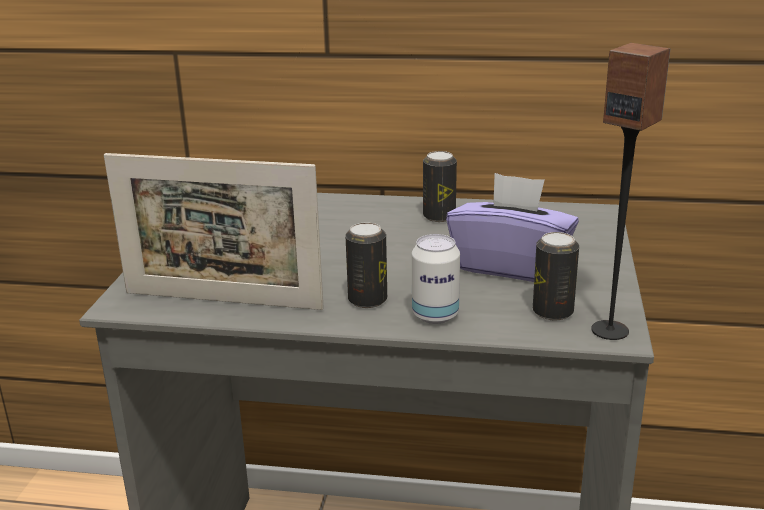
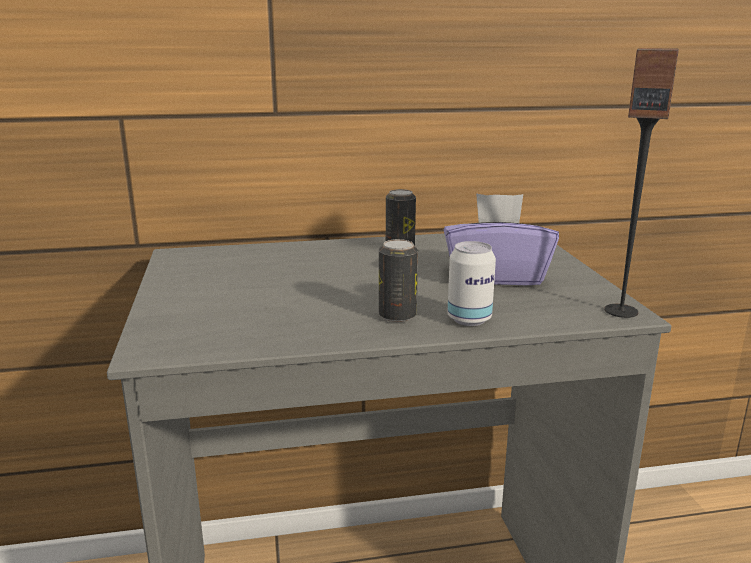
camera: 20 degrees left, 5 degrees down
picture frame [104,153,324,310] -> none
can [533,232,579,320] -> none

